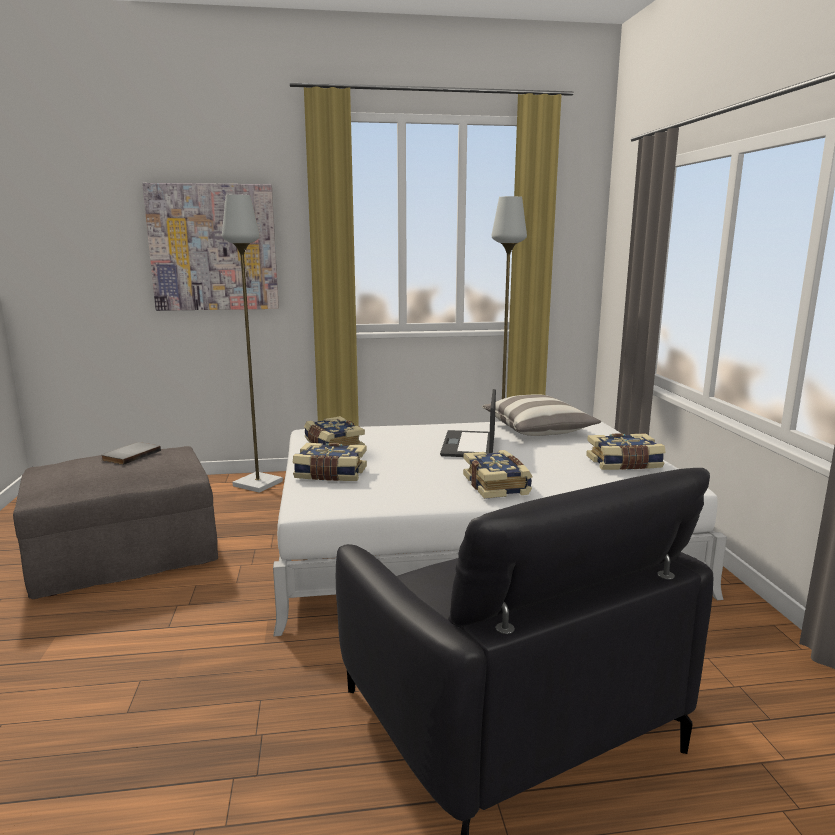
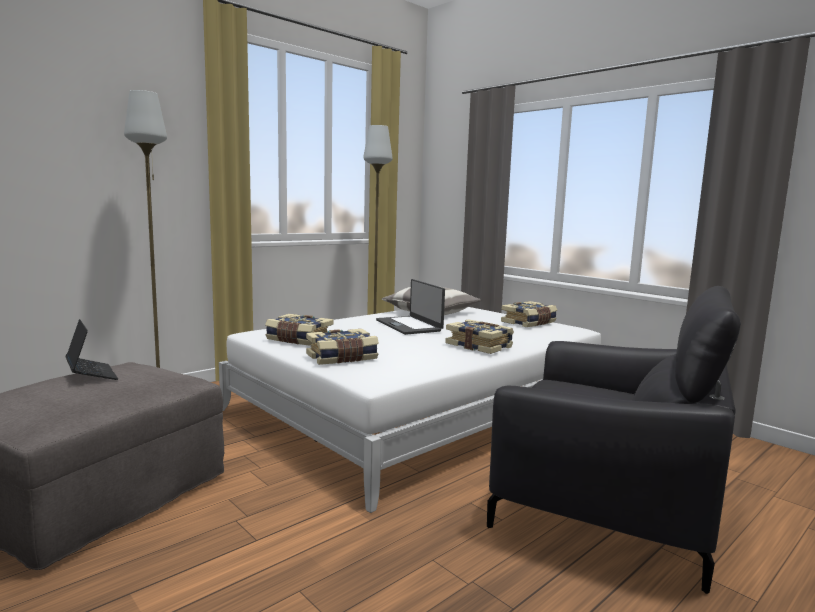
camera: 35 degrees left, 5 degrees down
grey book [101,442,161,465] -> laptop [66,319,118,380]
picture [142,183,279,311] -> none

